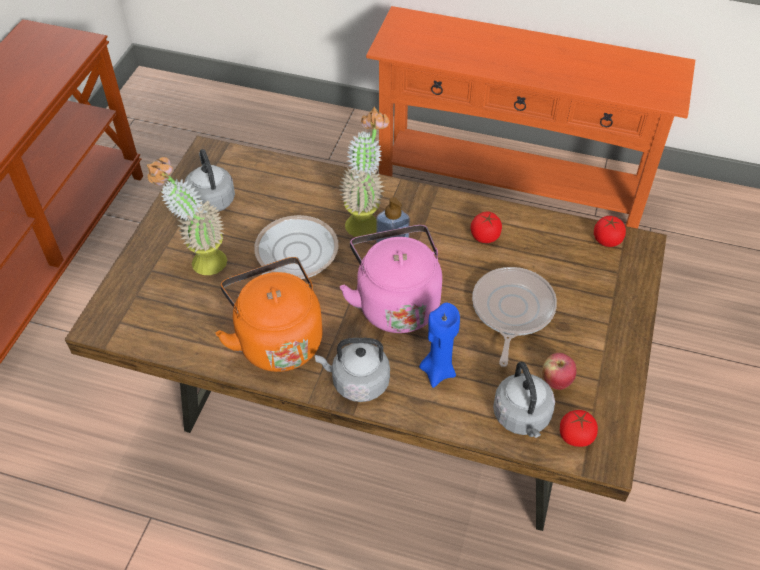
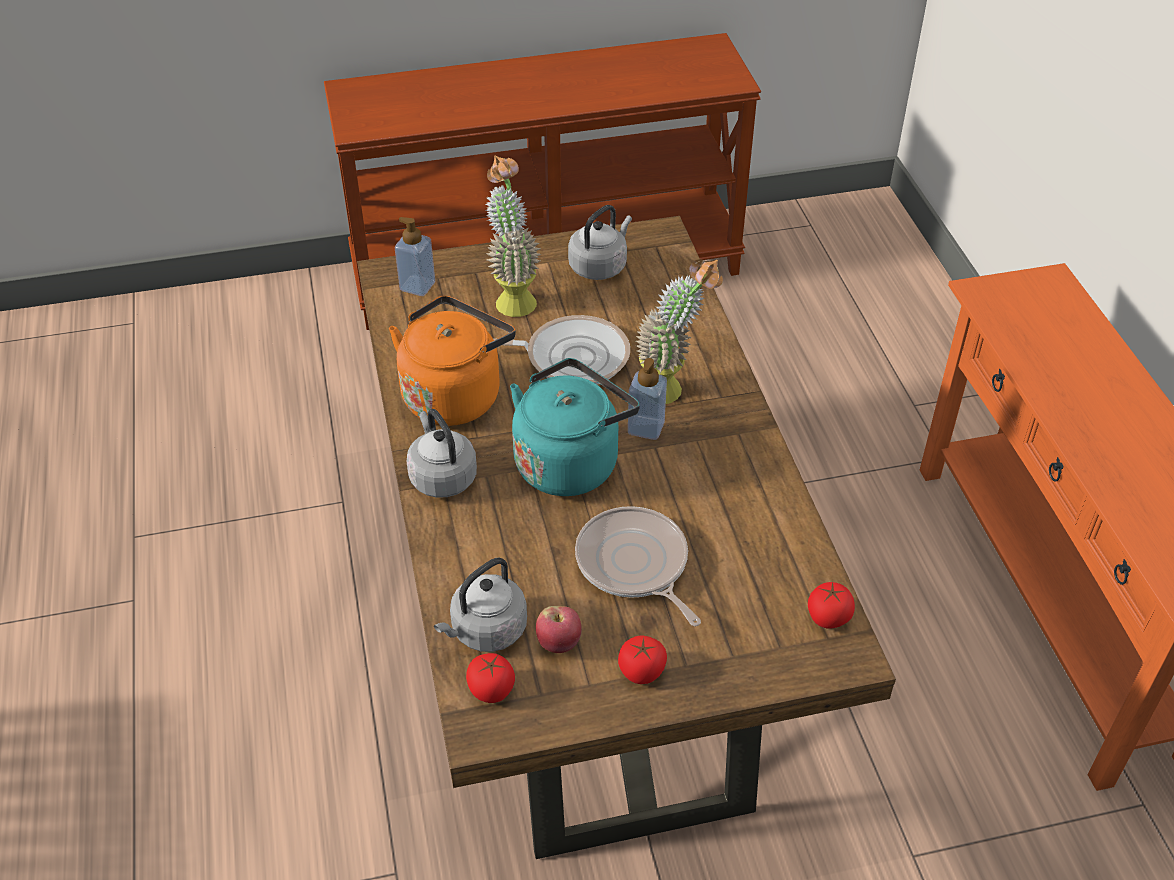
camera: 60 degrees right, 5 degrees down
pink kettle [340,225,442,333] -> turquoise kettle [510,358,640,496]
blue candle [419,303,460,388] -> none
tomato [471,211,502,243] -> tomato moved to [618,636,667,684]
frying pan [472,267,557,367] -> frying pan turned 105 degrees counterclockwise [575,506,701,626]
none -> soap dispenser [395,217,435,296]

